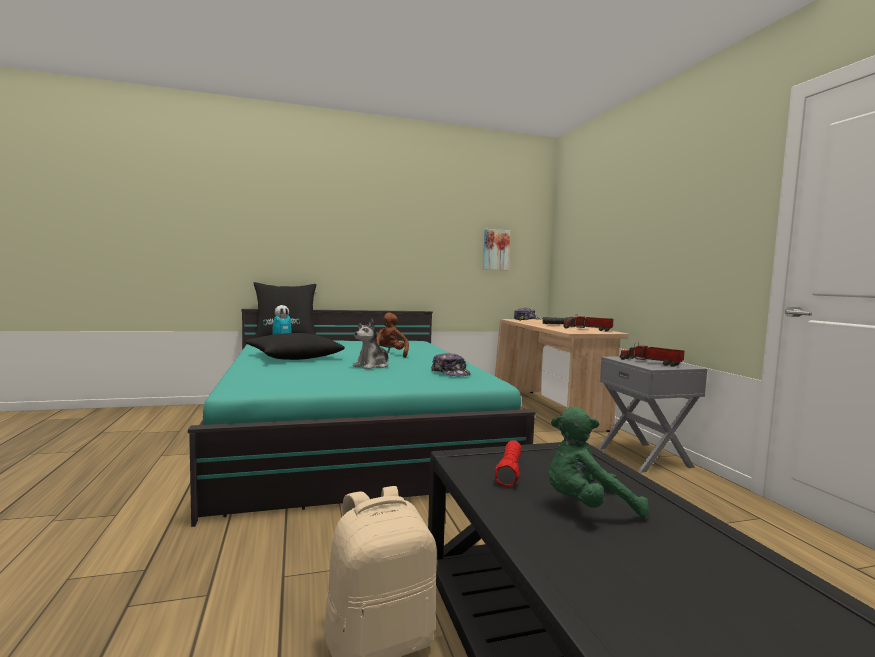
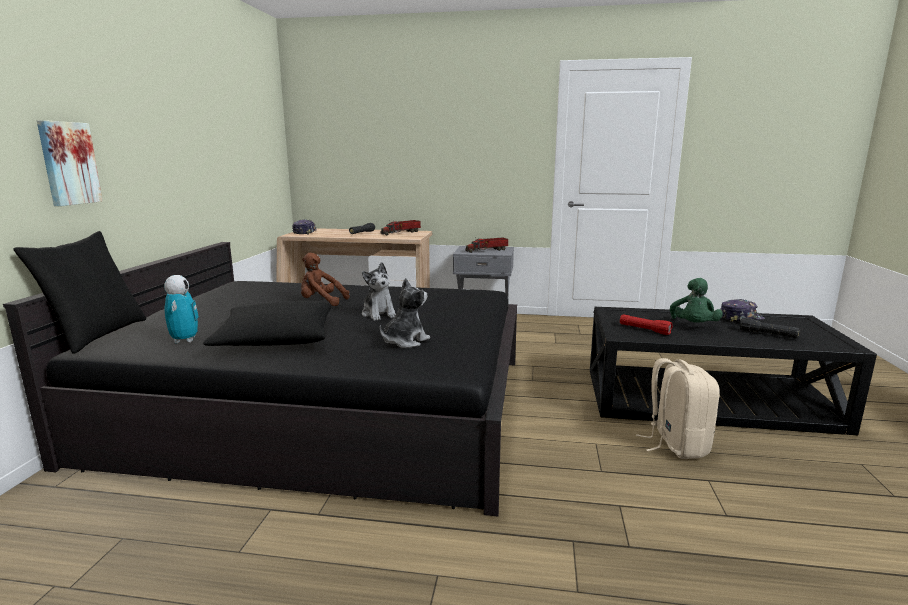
camera: 65 degrees left, 10 degrees up
turquoise bed [188,309,536,527] -> black bed [3,242,517,516]
cap [431,353,471,376] -> cap moved to [721,299,765,322]
picture [483,229,510,270] -> picture moved to [37,120,103,206]
none -> plush toy [380,278,430,348]
none -> black flashlight [740,317,799,338]

